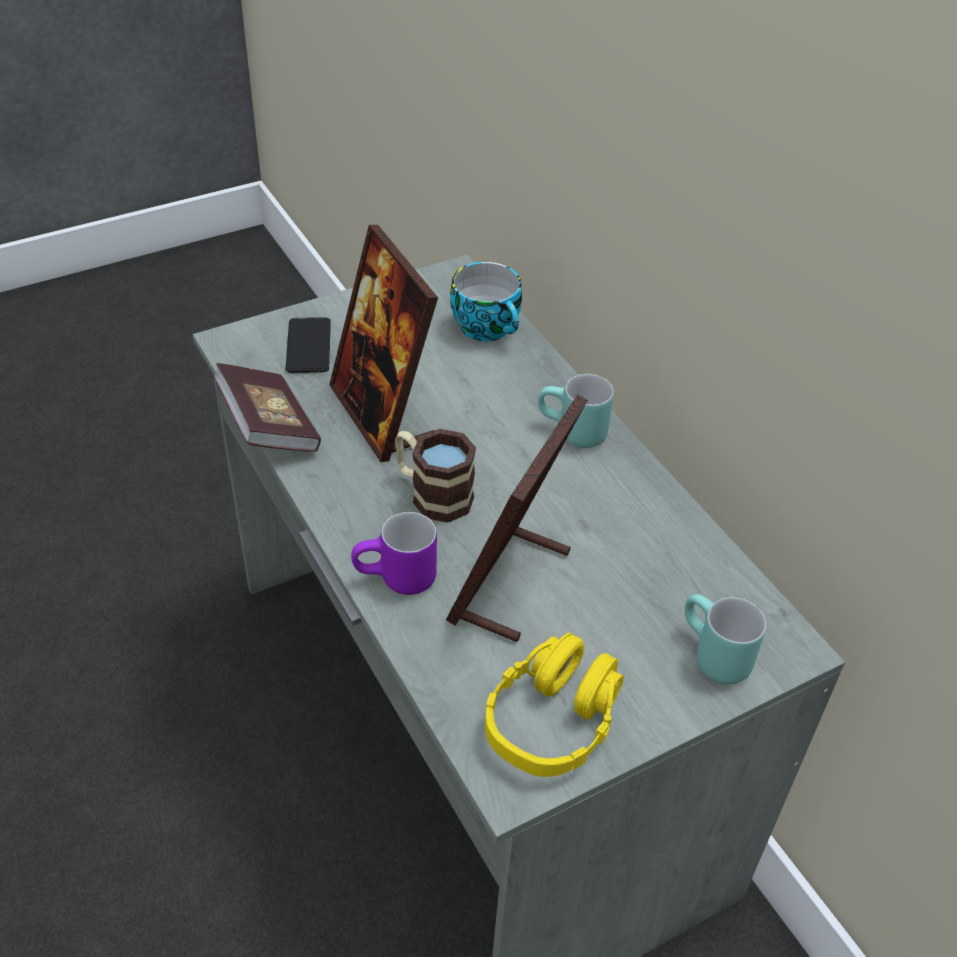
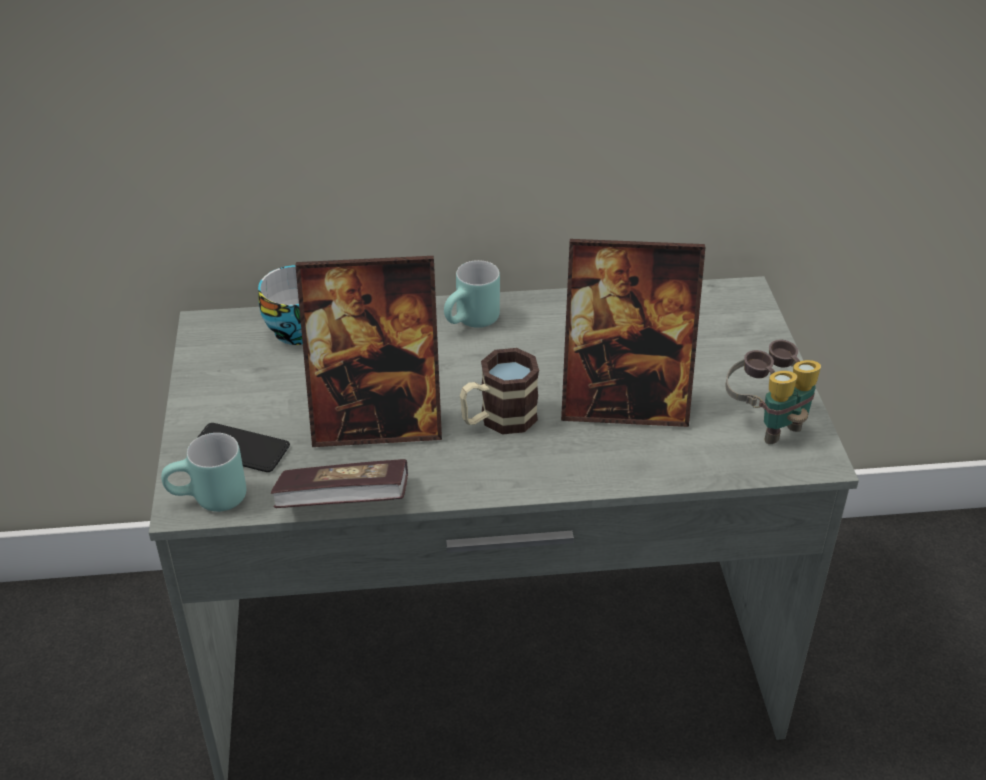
camera: 65 degrees left, 5 degrees down
purple mug [351,512,437,595] -> none
picture frame [446,394,588,642] -> picture frame turned 45 degrees counterclockwise [561,239,705,427]
yellow headphones [485,633,624,777] -> binoculars [726,340,821,444]
turquoise mug [685,594,766,684] -> turquoise mug moved to [161,433,246,512]

